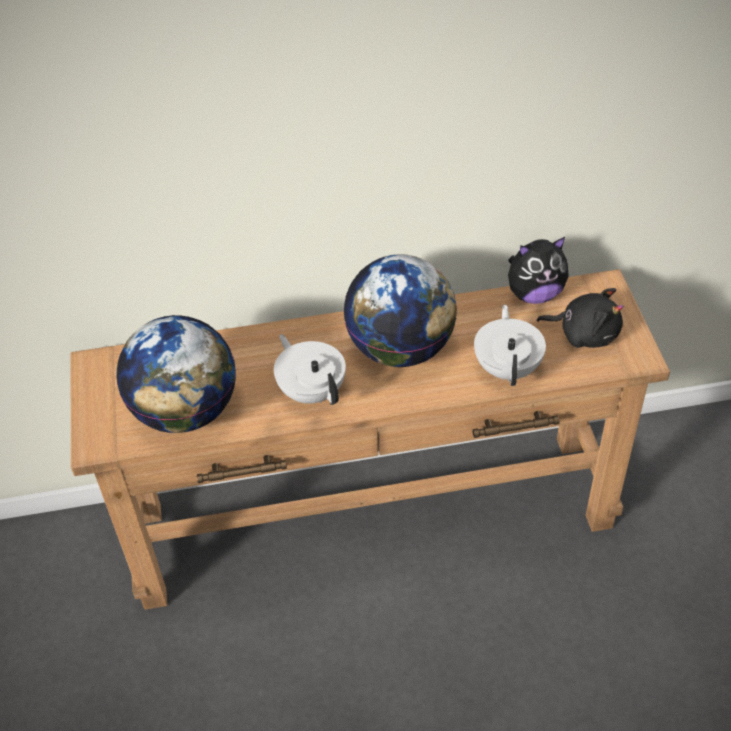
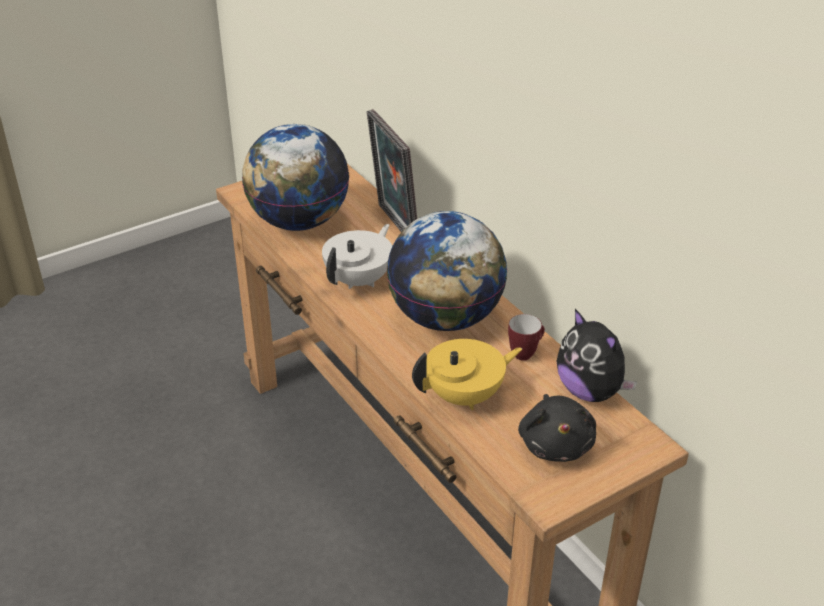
camera: 65 degrees right, 10 degrees down
white teapot [474,305,546,386] -> yellow teapot [412,339,522,410]
none -> picture frame [367,109,417,232]
none -> mug [508,314,545,361]

